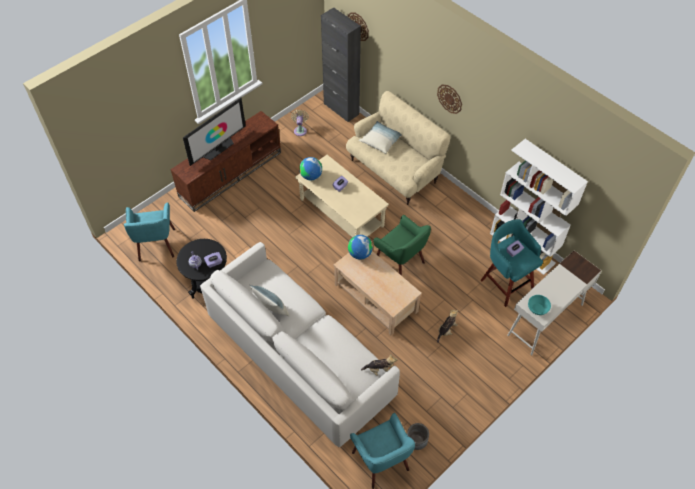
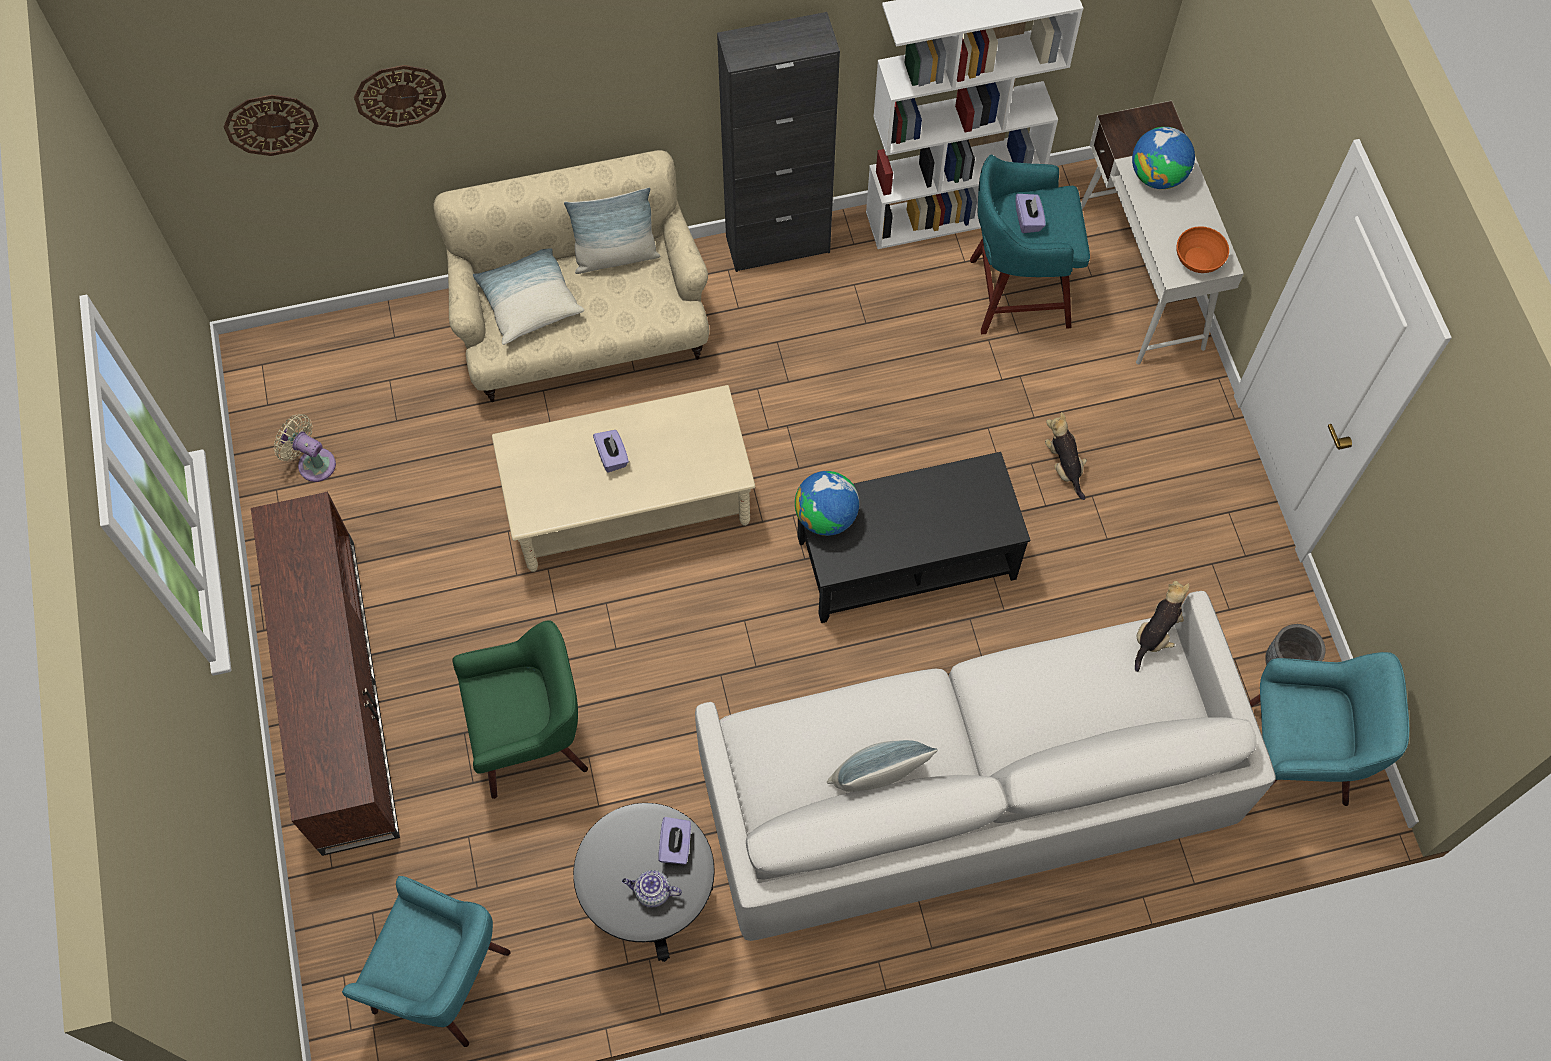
camera: 60 degrees left, 10 degrees up
television [183,97,246,166] -> none
globe [299,157,322,180] -> globe moved to [1132,127,1195,189]
black cabinet [321,8,361,122] -> black cabinet moved to [717,12,840,272]
beige coffee table [334,251,422,335] -> black coffee table [797,452,1030,623]
green armchair [374,215,431,276] -> green armchair moved to [453,620,588,799]
wall clock [437,85,462,114] -> wall clock moved to [354,65,446,127]
turquoise bowl [528,295,551,315] -> orange bowl [1176,226,1229,273]
none -> pillow [564,187,660,274]

